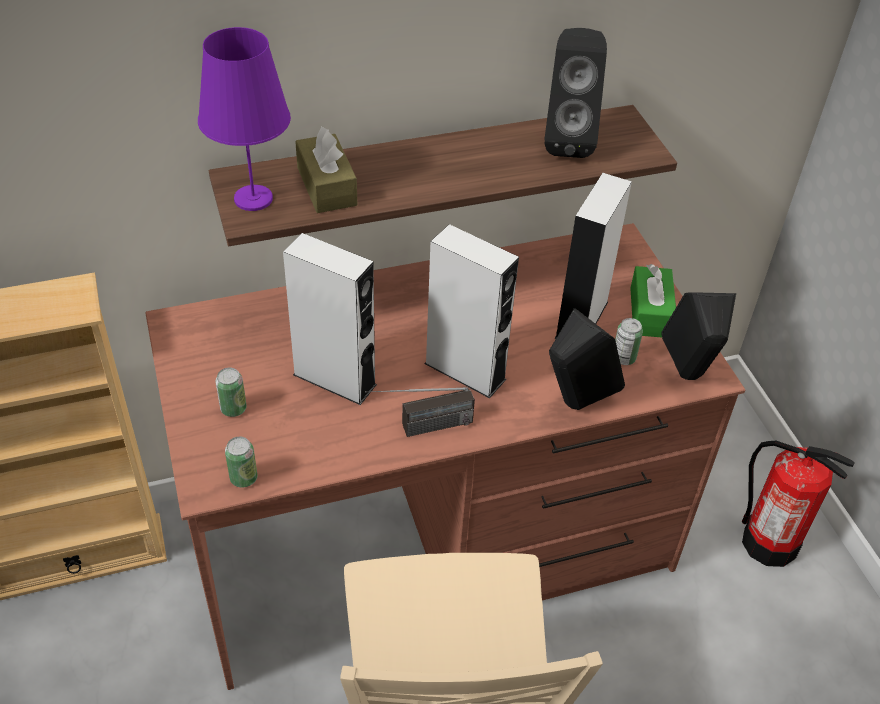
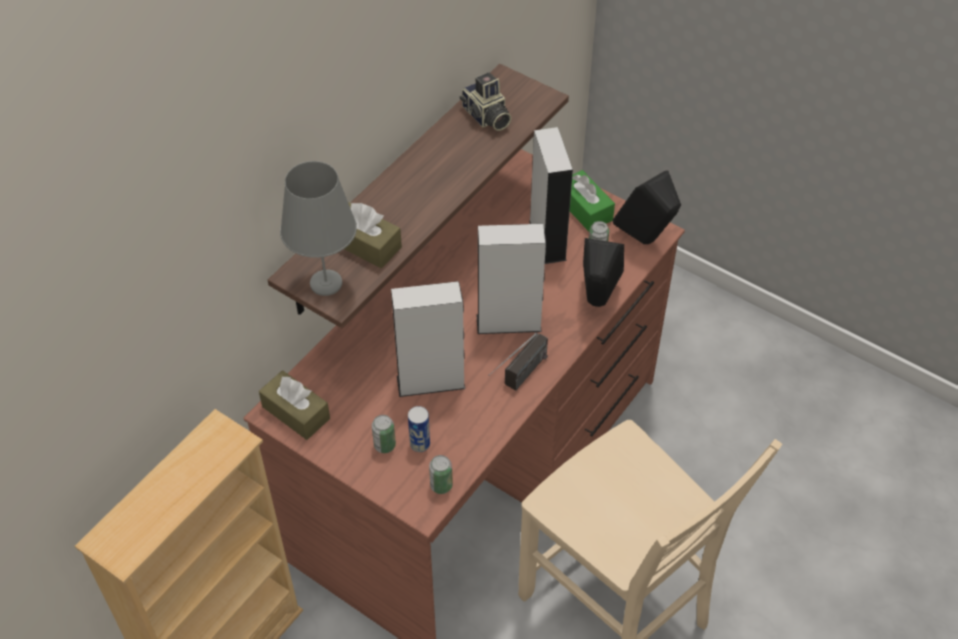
camera: 35 degrees left, 5 degrees up
purple table lamp [198,27,291,211] -> grey table lamp [280,161,357,296]
black speaker [544,28,607,158] -> camera [460,72,512,131]
fire extinguisher [742,441,855,567] -> none
none -> brown tissue box [259,371,330,440]
none -> can [408,406,430,452]

